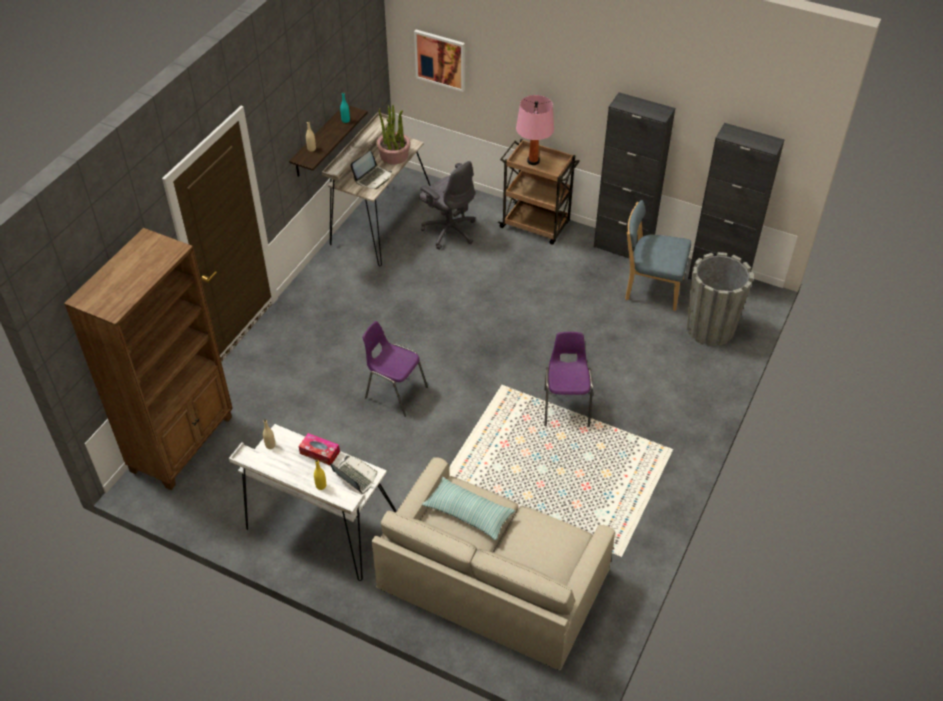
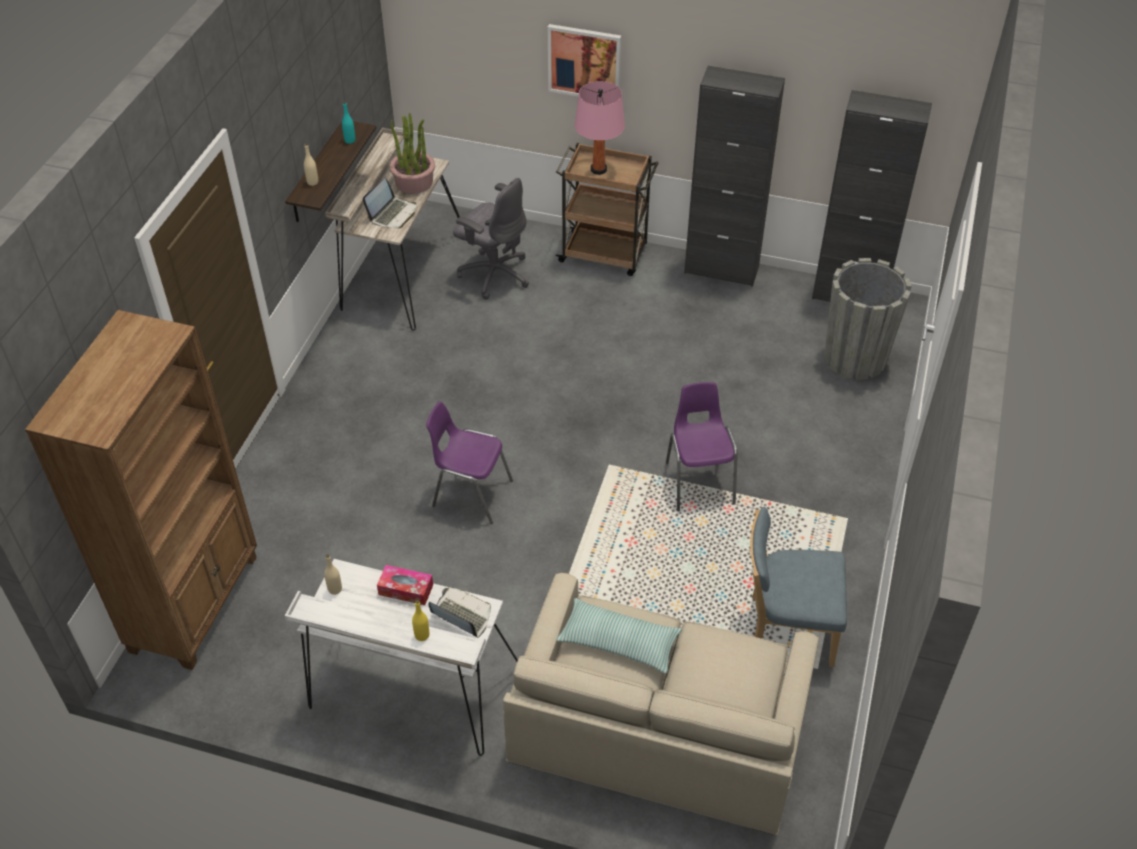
camera: 10 degrees left, 0 degrees up
picture [414,30,465,92] -> picture moved to [548,24,621,96]
blue chair [625,200,691,311] -> blue chair moved to [750,506,847,667]

